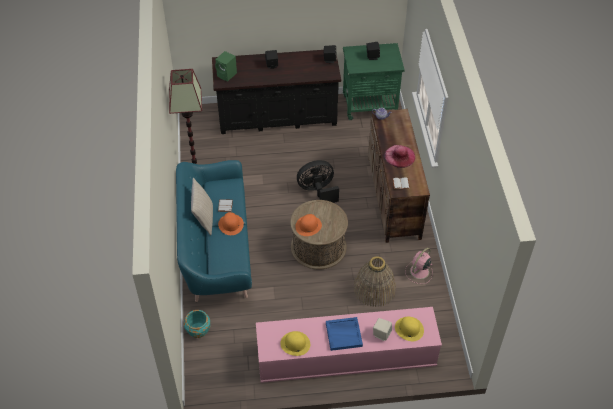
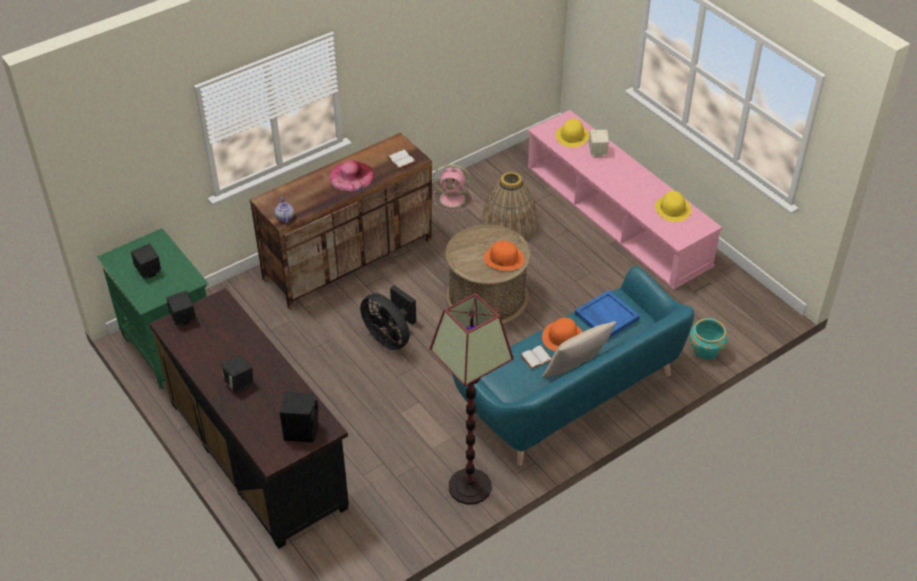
camera: 120 degrees left, 5 degrees down
green speaker [215,51,237,81] -> black speaker [280,391,318,443]
blue tray [326,317,363,351] -> blue tray moved to [575,290,640,339]

